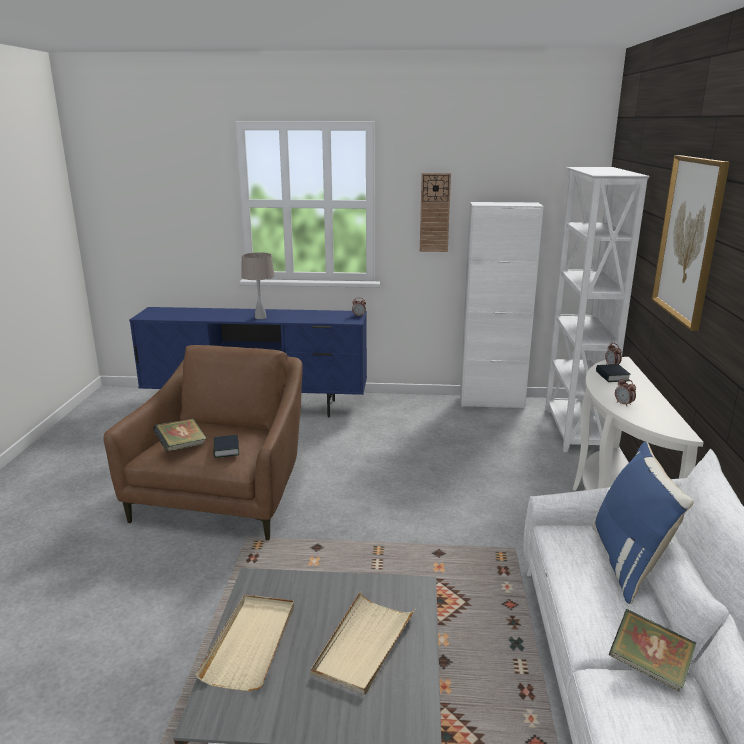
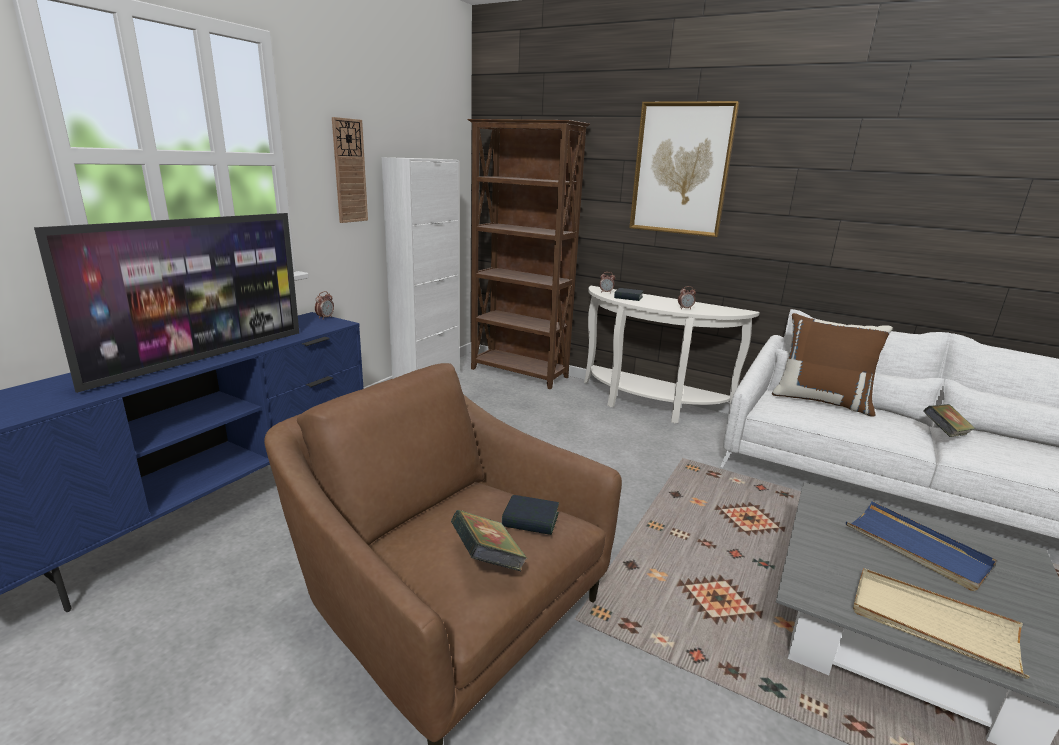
camera: 65 degrees left, 0 degrees up
beige table lamp [241,252,275,319] -> television [34,213,299,393]
beige tray [311,592,416,695] -> blue tray [846,501,997,591]
white bookcase [545,167,650,452] -> brown bookcase [467,119,590,389]
blue pillow [592,442,694,604] -> brown pillow [772,313,893,417]

